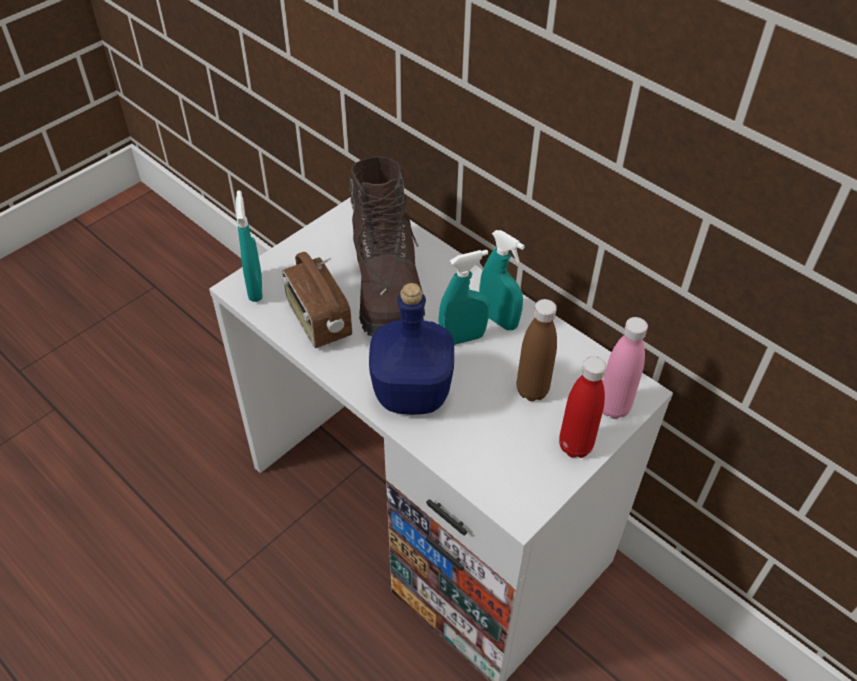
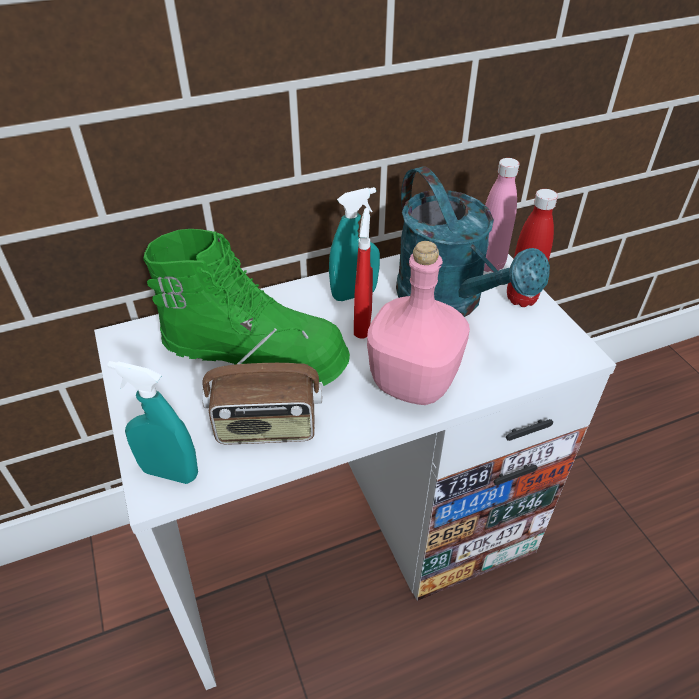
camera: 65 degrees left, 5 degrees down
brown boot [349,156,425,337] -> green boot [143,229,350,386]
blue bottle [369,283,454,415] -> pink bottle [367,241,470,405]
turquoise spray bottle [438,250,490,345] -> red spray bottle [354,208,373,339]
brown bottle [517,299,557,401] -> turquoise watering can [396,166,550,317]

